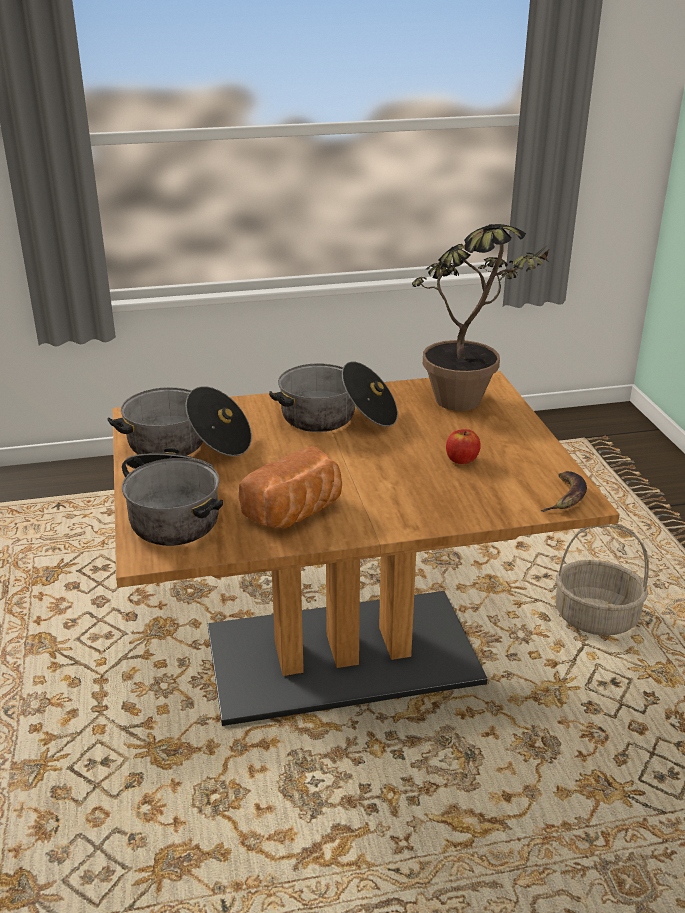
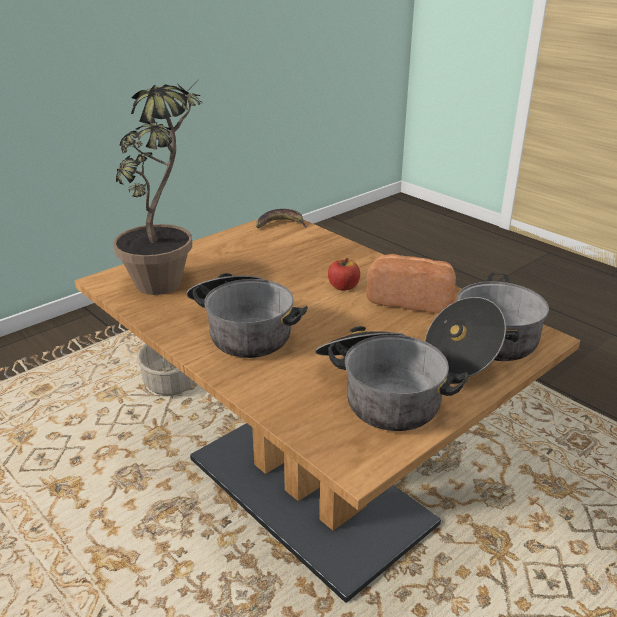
camera: 120 degrees left, 0 degrees up
apple [446,429,481,464] -> apple moved to [328,258,360,291]

